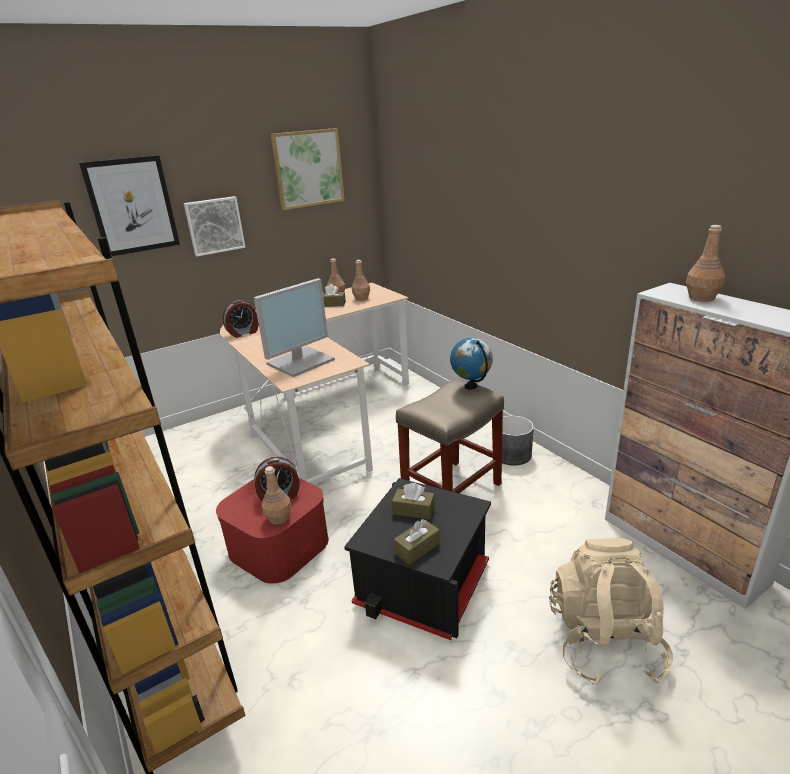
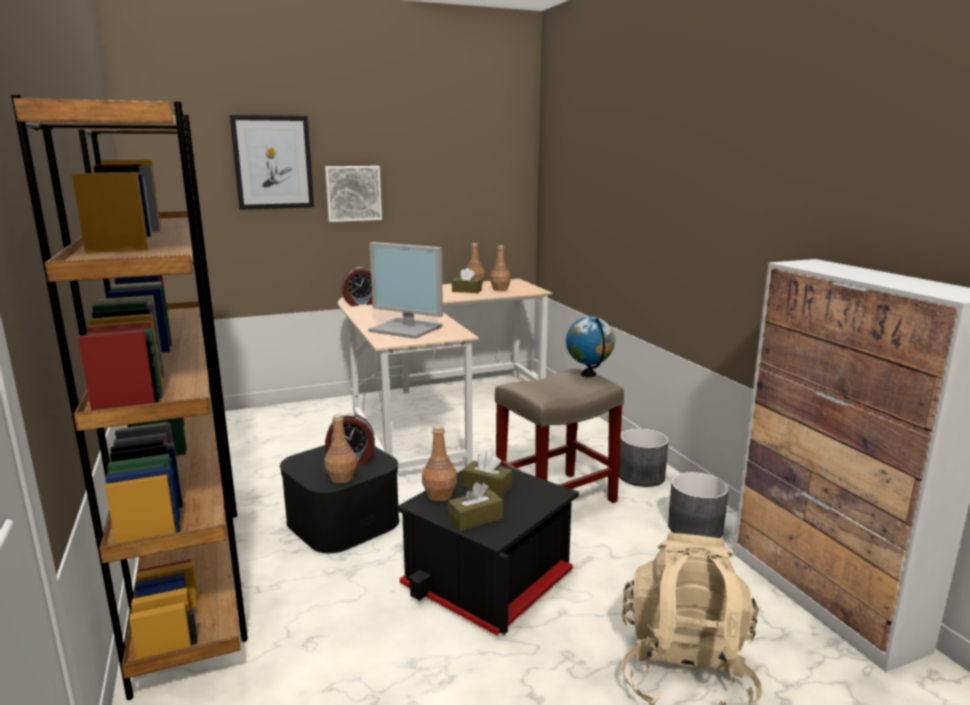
camera: 10 degrees right, 10 degrees down
red storage box [216,478,329,584] -> black storage box [280,445,399,553]
monitor [254,278,335,377] -> monitor turned 60 degrees clockwise [368,242,443,339]
picture [271,128,345,210] -> none
brown bottle [686,225,725,302] -> brown bottle moved to [422,425,457,502]
none -> grey planter [668,472,729,538]

